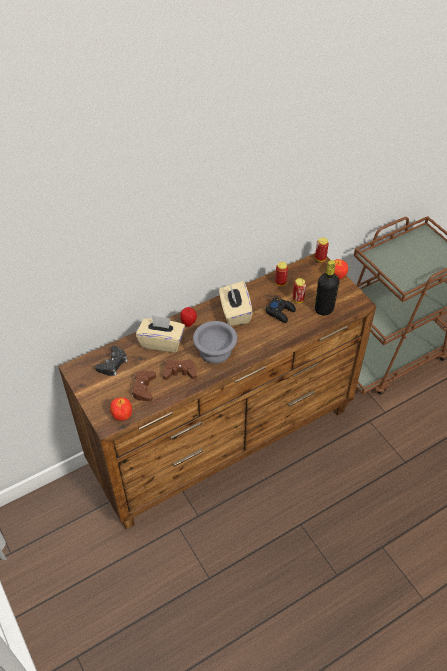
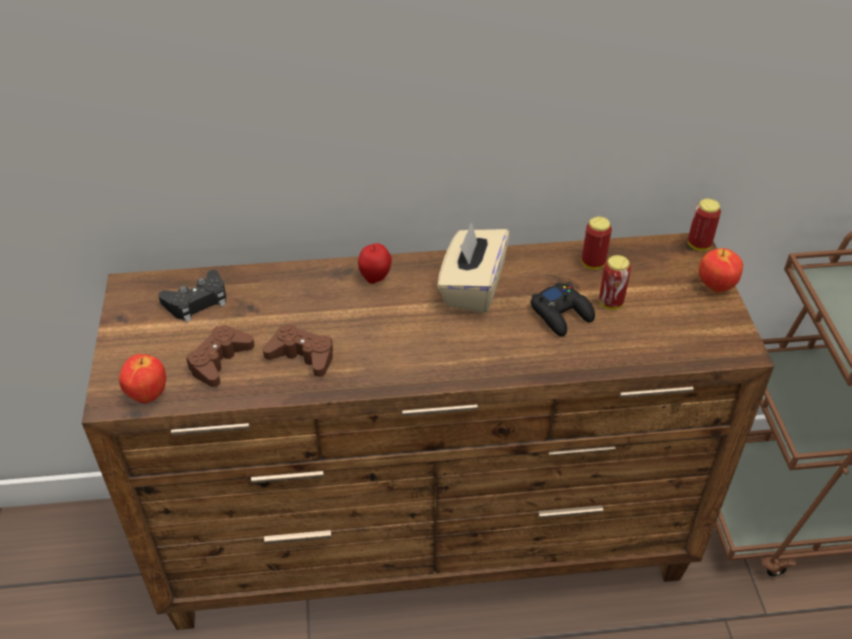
camera: 25 degrees right, 5 degrees down
beige tissue box [136,315,185,353] -> none
grey bowl [193,321,237,364] -> none
black bottle [315,260,339,316] -> none

